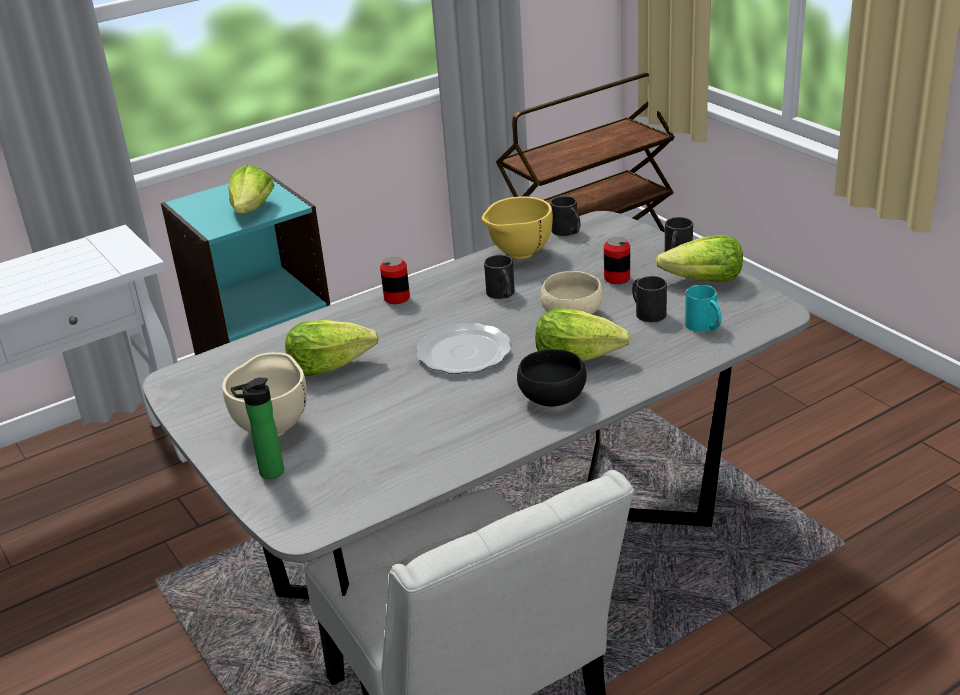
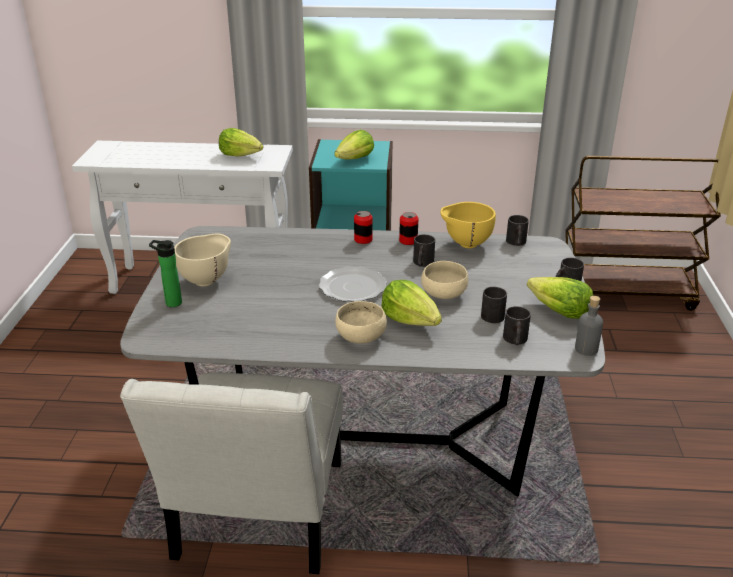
camera: 35 degrees right, 0 degrees up
lettuce [285,320,379,376] -> lettuce moved to [219,128,263,157]
black bowl [517,349,587,407] -> beige bowl [335,301,387,344]
can [604,237,630,284] -> can moved to [399,212,418,245]
turquoise mug [685,285,722,332] -> black mug [503,306,531,345]
none -> grey bottle [575,296,603,356]

